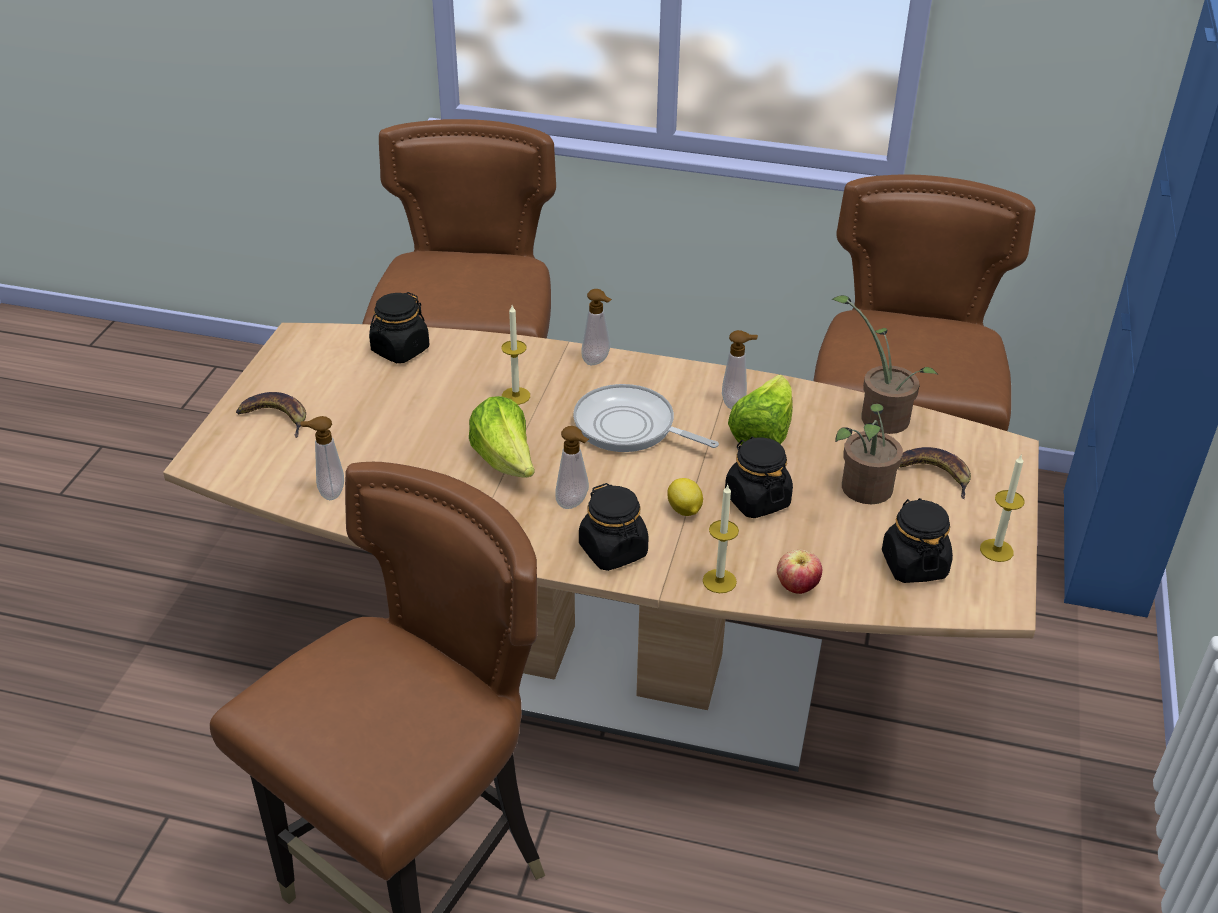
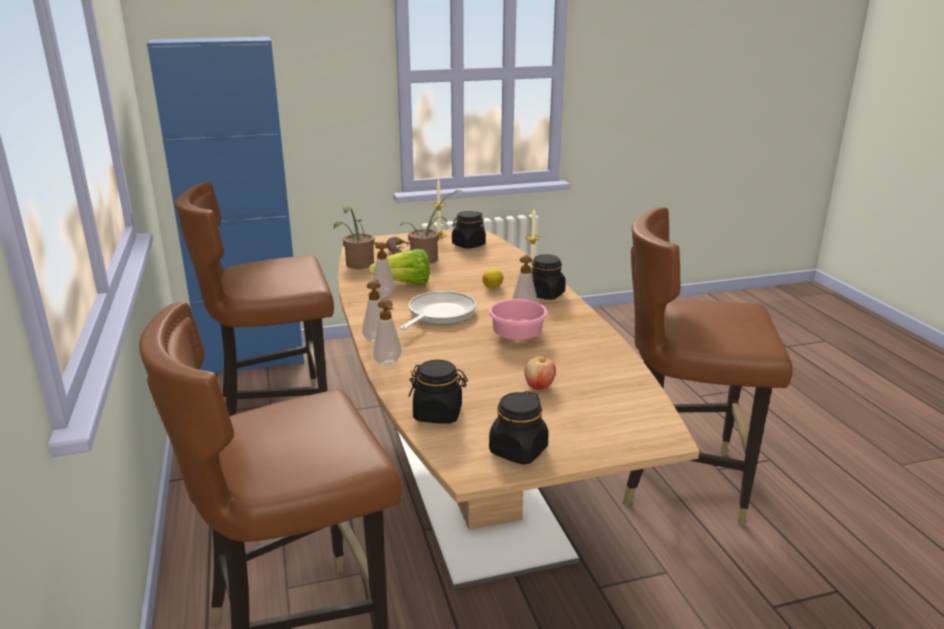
camera: 120 degrees left, 15 degrees down
banana [236,392,306,438] -> none
soap dispenser [300,416,344,500] -> soap dispenser moved to [373,299,402,365]
lettuce [469,396,535,478] -> pink bowl [488,299,548,340]
candle [501,305,530,405] -> none
frying pan [573,384,719,452] -> frying pan turned 150 degrees counterclockwise [400,291,476,330]
black jar [725,437,793,518] -> black jar moved to [489,391,549,465]
apple [777,550,822,594] -> apple moved to [524,356,556,390]

